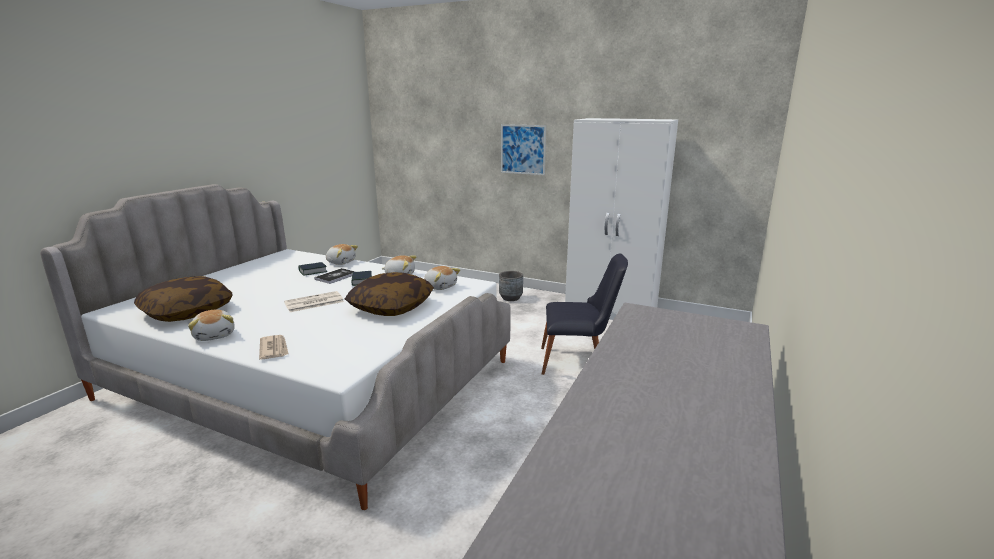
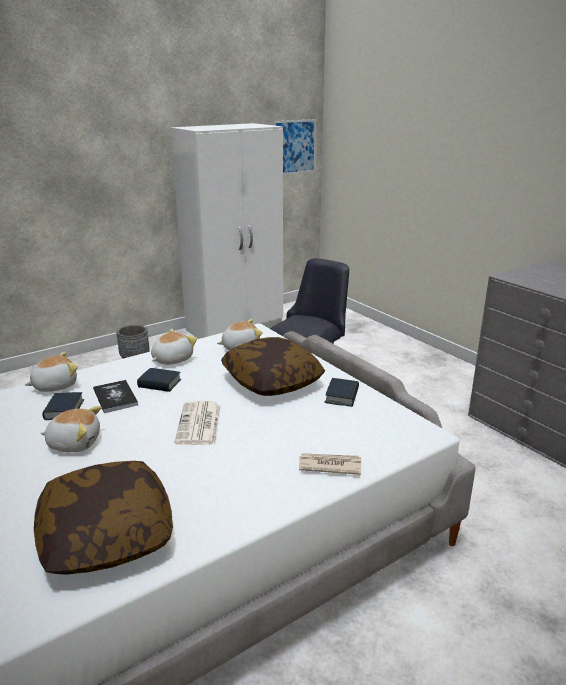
camera: 60 degrees left, 5 degrees up
plush toy [188,310,235,341] -> plush toy moved to [40,406,101,452]
picture [501,124,546,175] -> picture moved to [273,119,316,175]
none -> book [324,378,359,407]

